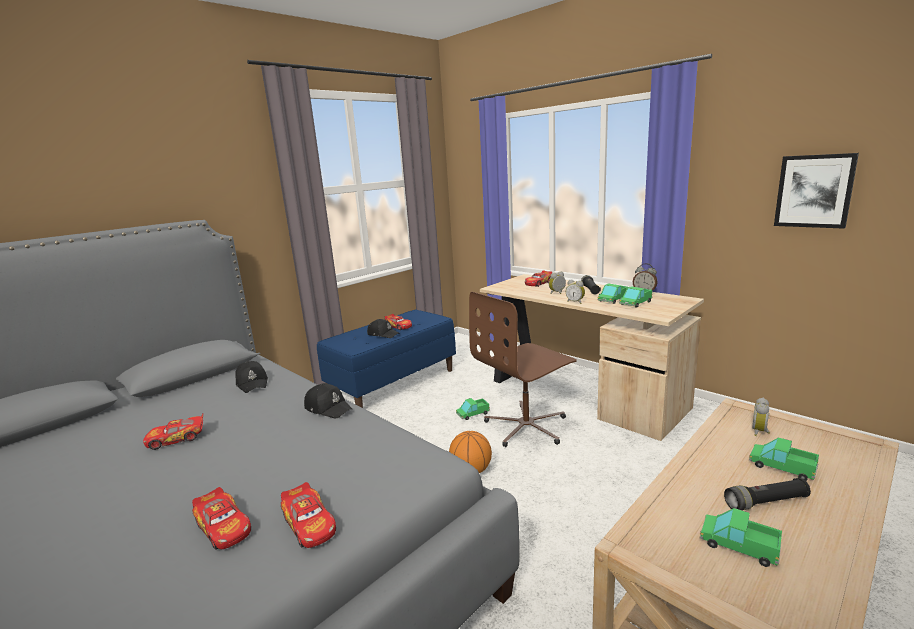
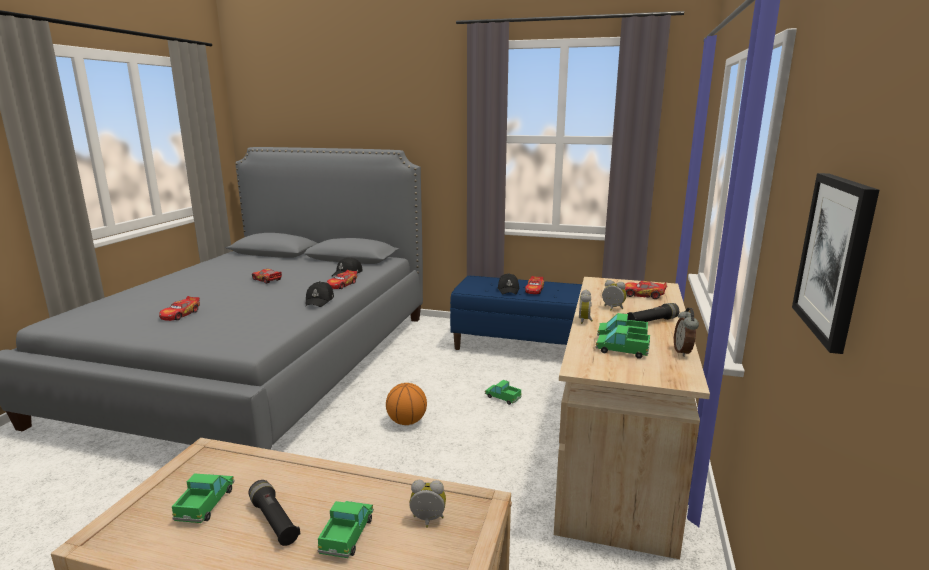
camera: 60 degrees right, 0 degrees up
toy car [281,482,336,548] -> toy car moved to [327,270,357,289]
brown office chair [469,292,577,447] -> none

